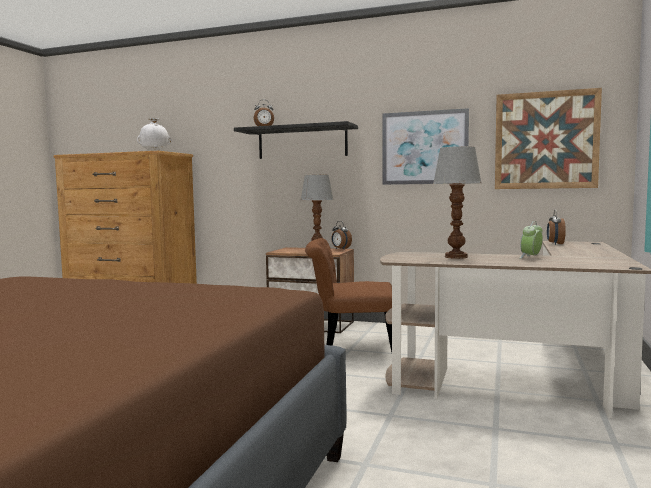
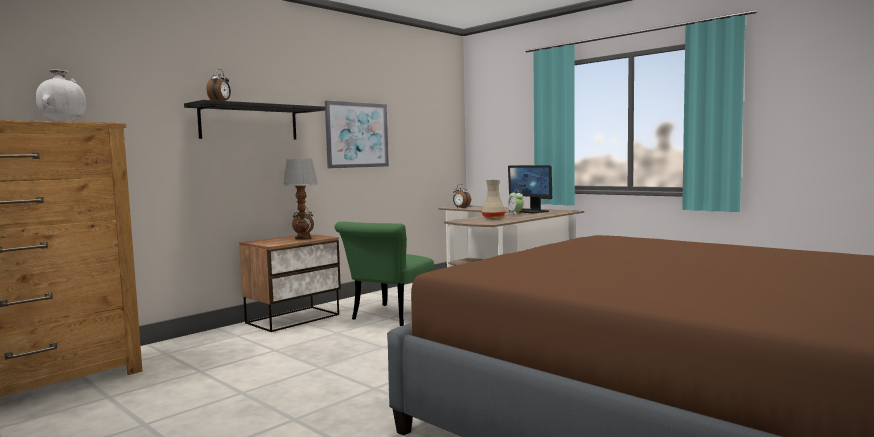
camera: 65 degrees left, 0 degrees up
brown chair [305,238,392,352] -> green chair [335,221,434,326]
table lamp [433,146,482,259] -> beige vase [482,180,505,219]
picture [495,88,602,189] -> none
none -> monitor [508,165,552,213]

